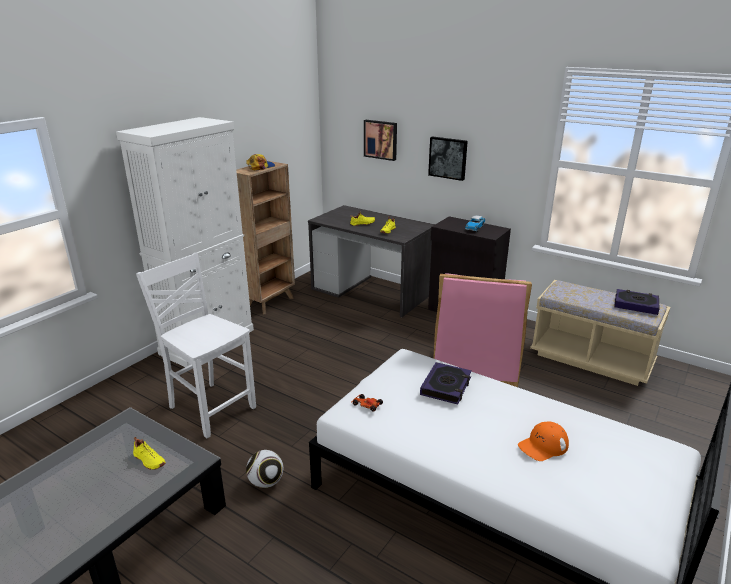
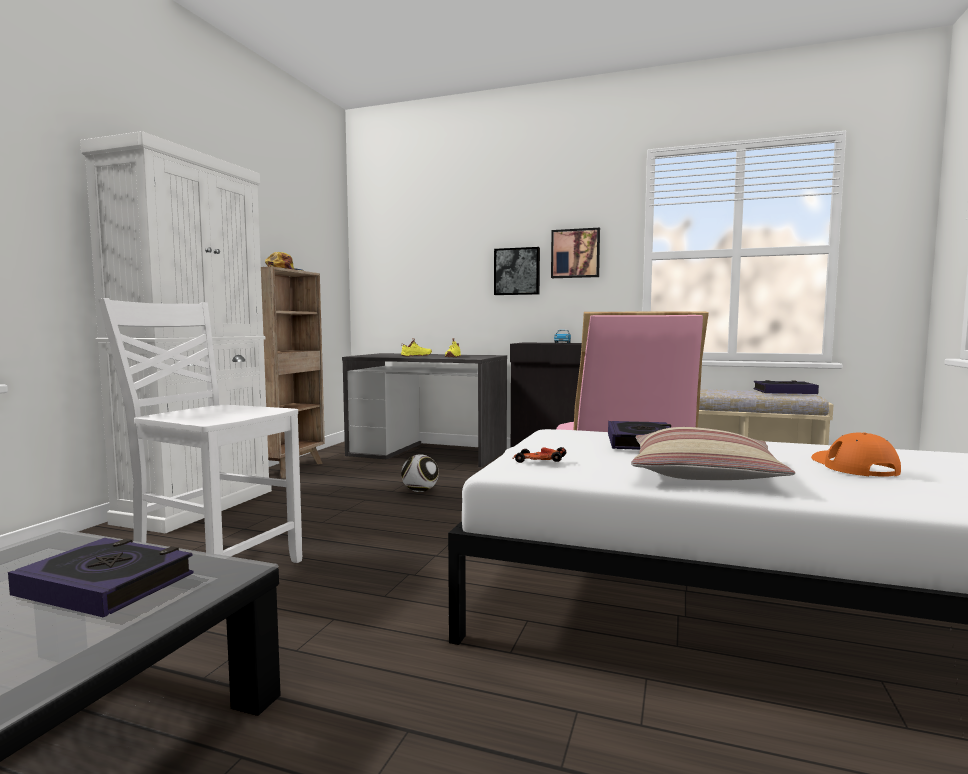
camera: 15 degrees left, 20 degrees down
yellow shoe [133,437,166,470] -> book [8,538,194,618]
football [246,450,283,488] -> football moved to [401,454,439,492]
picture [364,120,397,161] -> picture moved to [551,228,600,278]
orange cap [518,421,569,461] -> orange cap turned 135 degrees clockwise [811,433,901,477]
none -> pillow [631,427,795,480]

